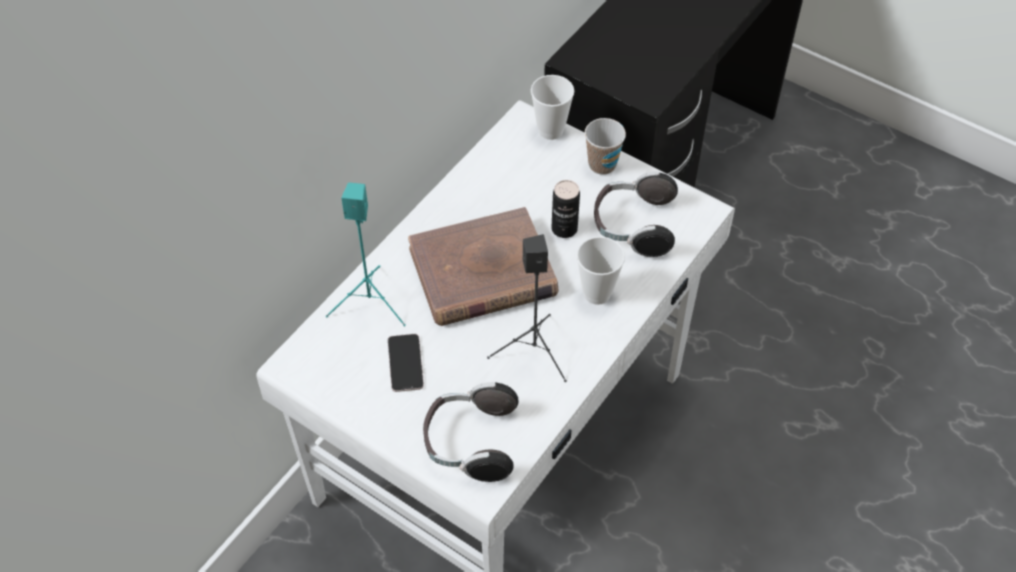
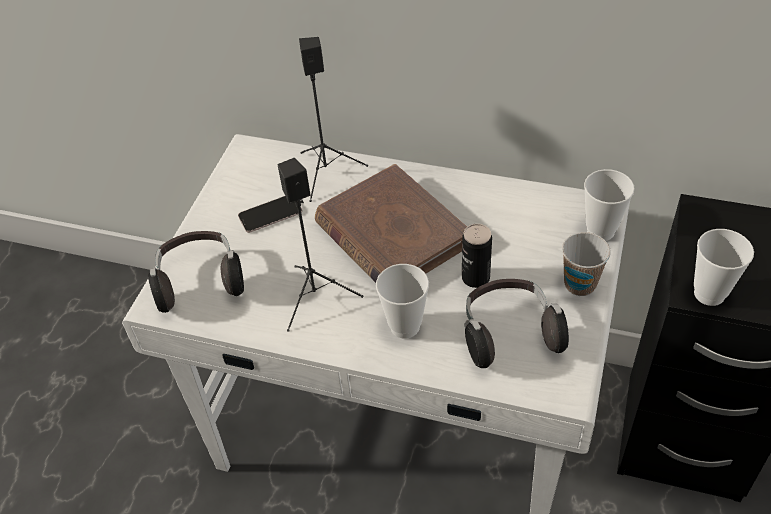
camera: 75 degrees right, 5 degrees down
turquoise speaker [326,182,406,326] -> black speaker [299,37,368,202]
none -> cup [694,229,754,306]

